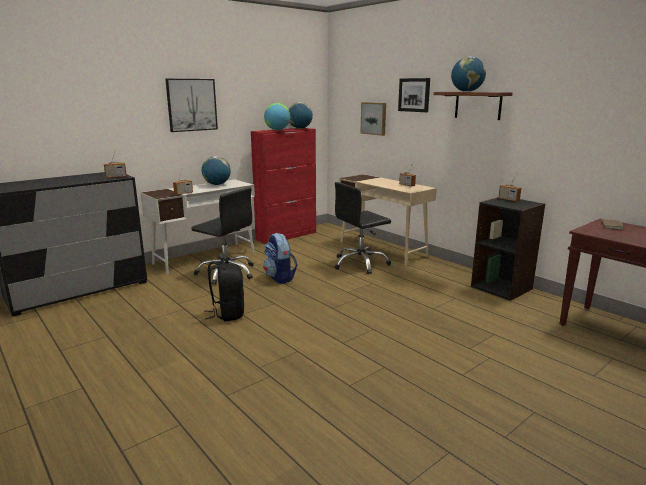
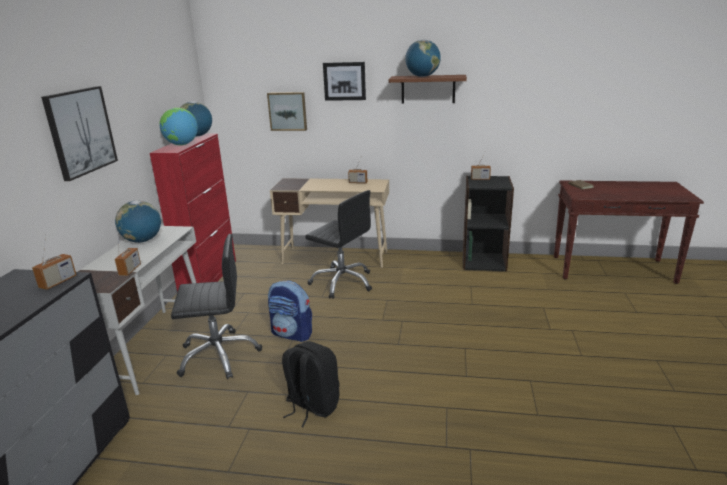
camera: 40 degrees left, 5 degrees up
black office chair [334,182,391,274] -> black office chair turned 75 degrees counterclockwise [305,190,372,299]

